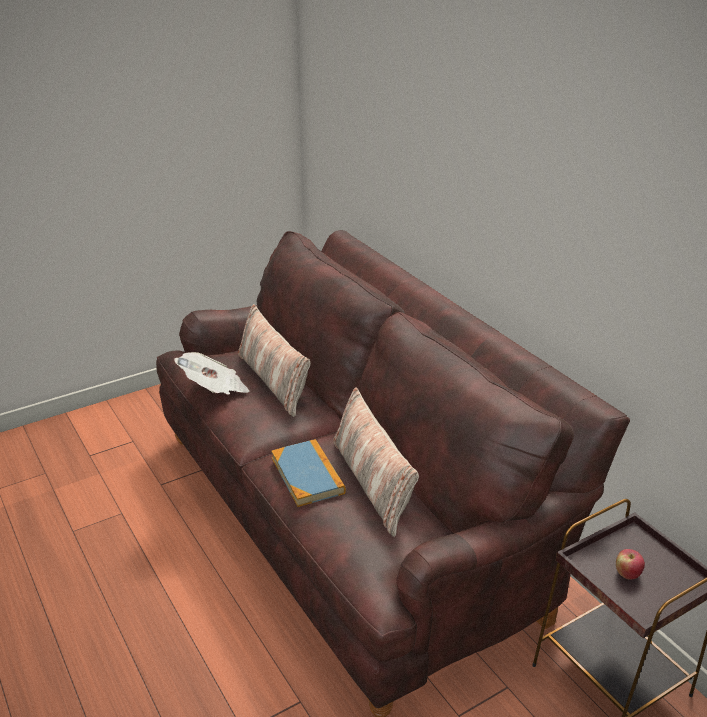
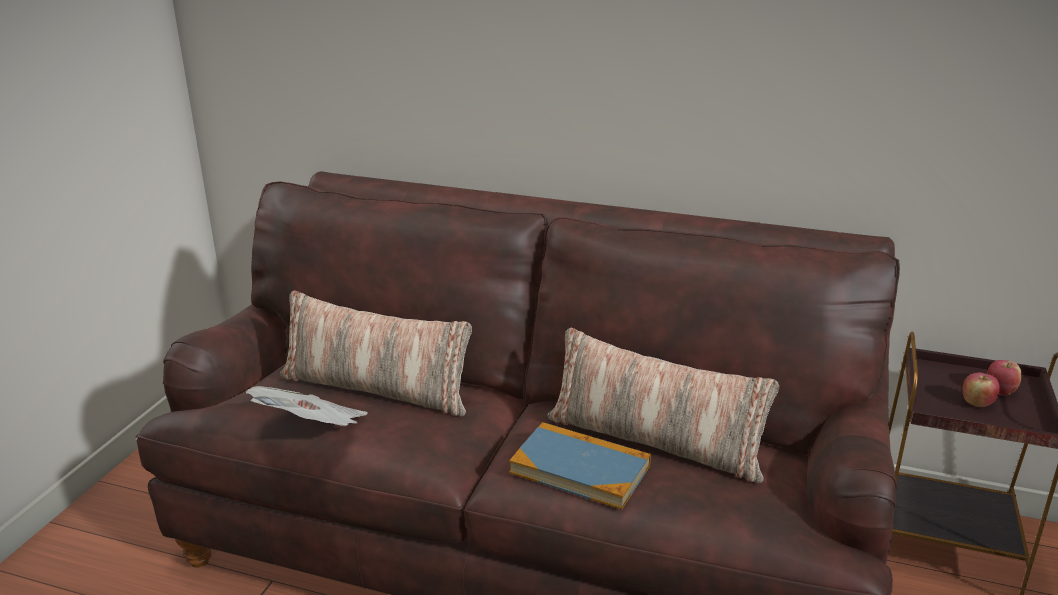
camera: 40 degrees left, 5 degrees down
none -> apple [987,360,1021,396]

